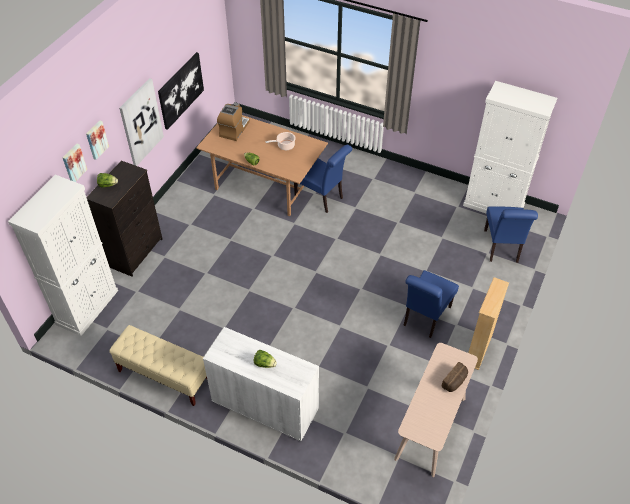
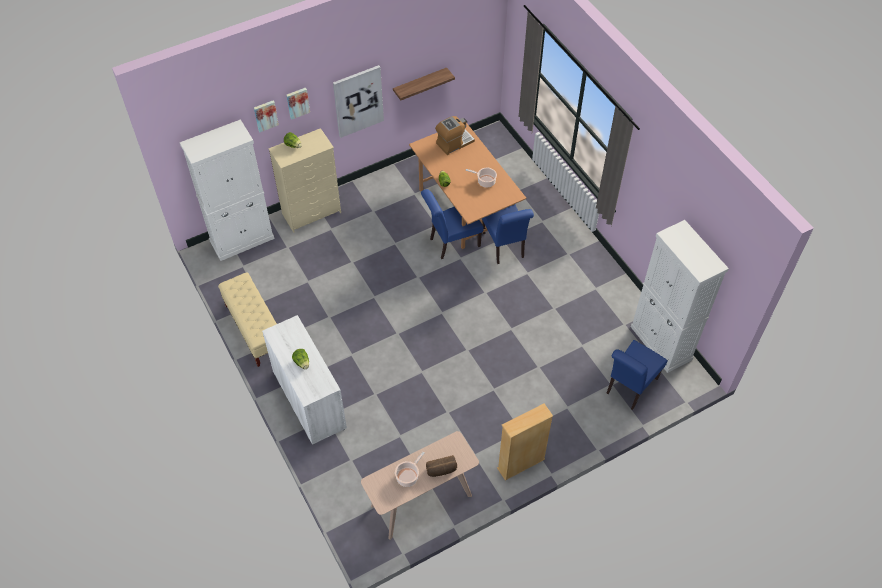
camera: 35 degrees right, 5 degrees up
black dresser [86,161,163,277] -> beige dresser [269,128,341,233]
picture [158,52,204,130] -> shelf [393,68,455,100]
blue chair [404,270,459,338] -> blue chair moved to [421,189,484,259]
none -> cooking pot [395,452,425,487]

